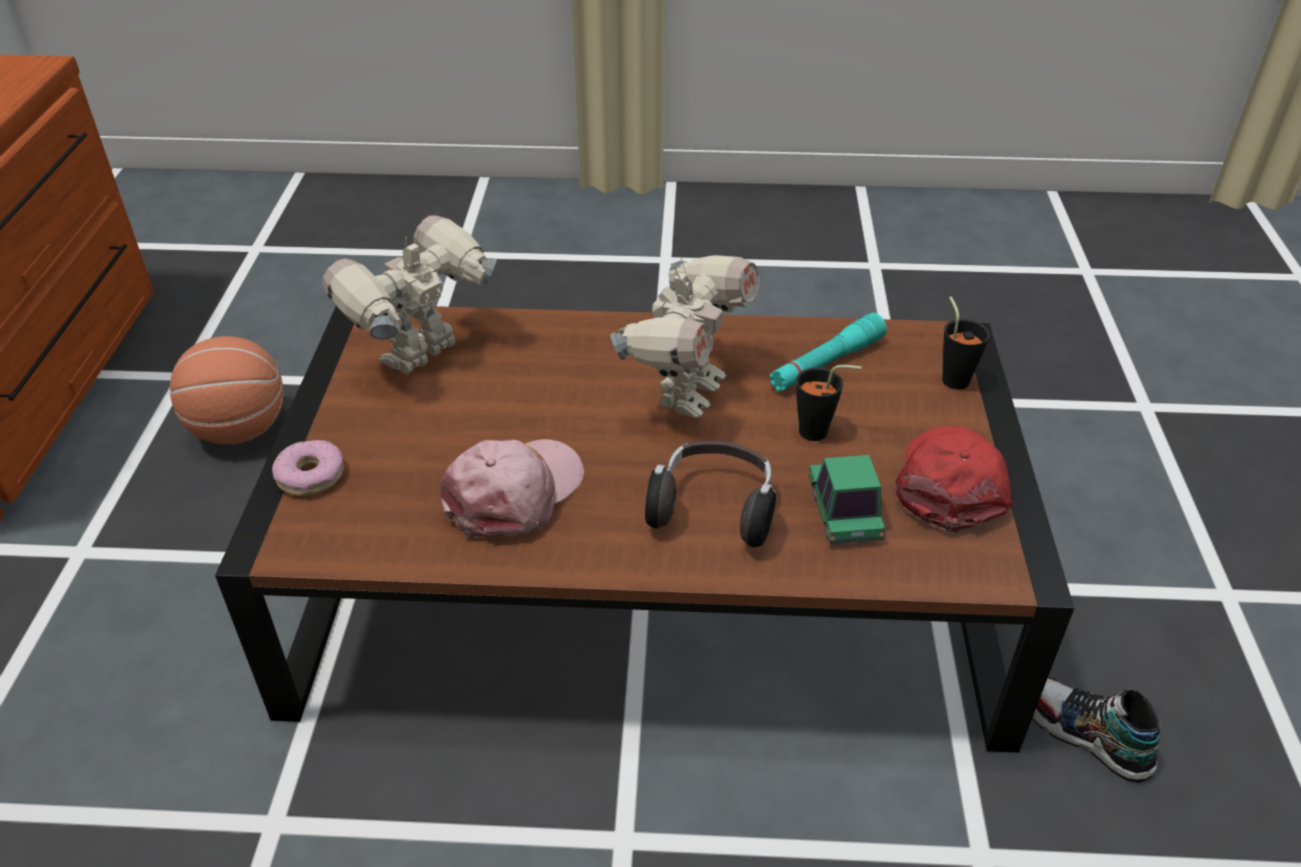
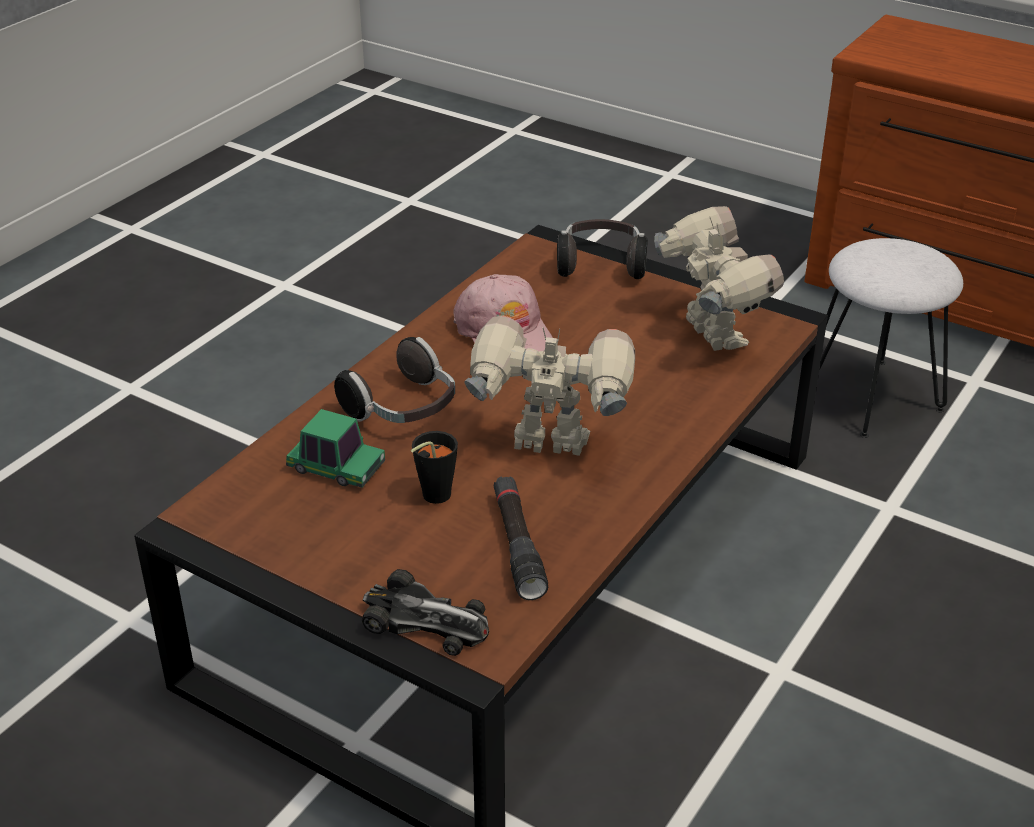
camera: 120 degrees right, 5 degrees down
basketball [170,336,283,444] -> white stool [819,238,963,438]
donut [272,440,344,496] -> headphones [557,219,648,279]
toy robot [610,255,759,418] -> toy robot turned 135 degrees clockwise [464,315,635,456]
turquoise flashlight [769,313,887,391] -> black flashlight [494,476,548,600]
red cap [895,425,1013,533] -> none
black cup [942,297,990,389] -> toy car [362,569,489,656]
shoe [1032,678,1161,782] -> none

